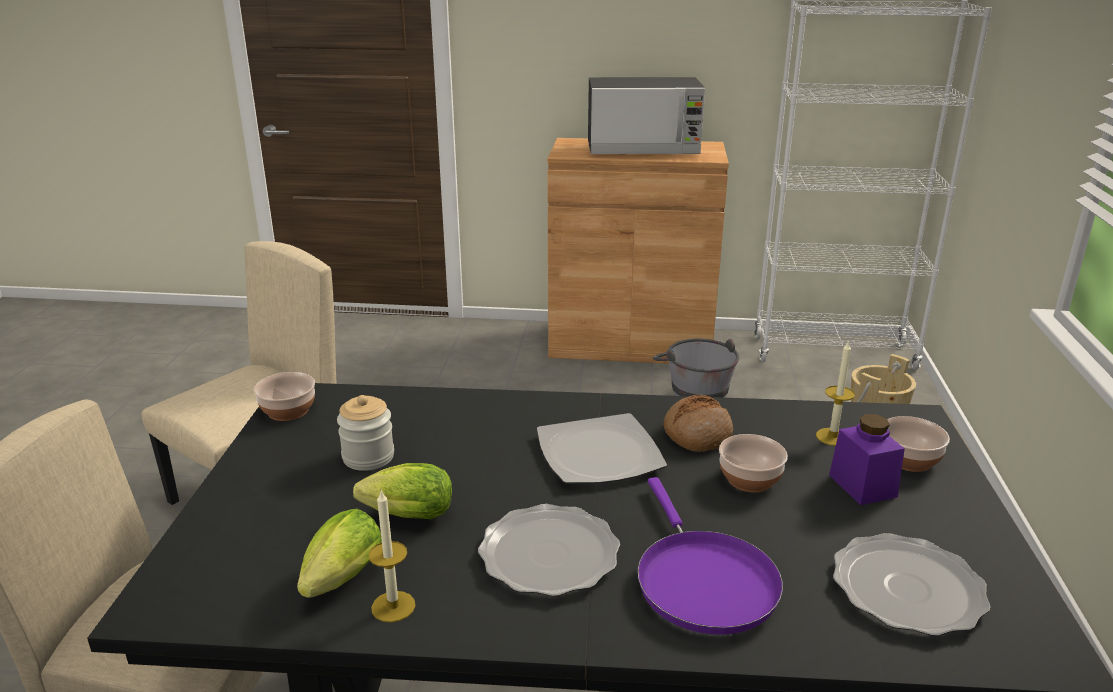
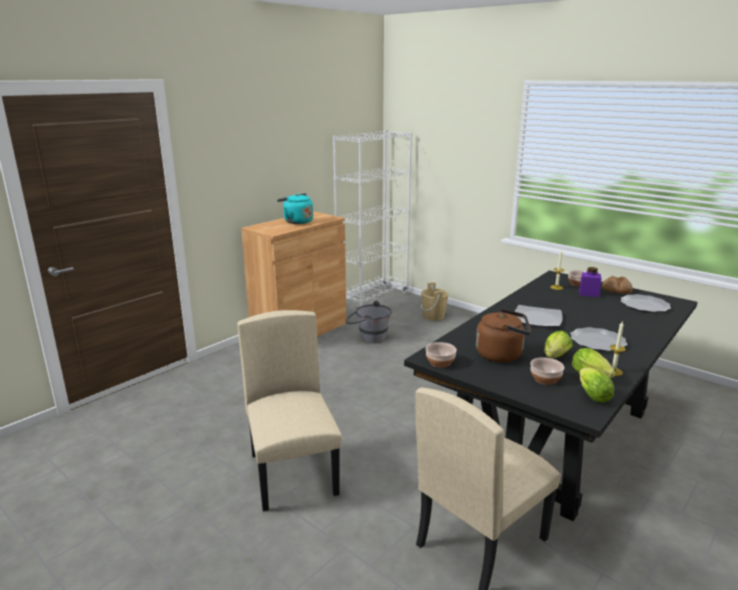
camera: 55 degrees left, 5 degrees down
jar [337,395,394,471] -> brown kettle [476,308,531,362]
microwave [588,77,705,154] -> turquoise kettle [277,193,313,224]
purple frying pan [637,477,783,635] -> none
bread [663,394,733,452] -> bread moved to [602,276,633,294]
bowl [719,434,788,492] -> bowl moved to [530,357,564,385]
none -> lettuce [579,368,614,402]

